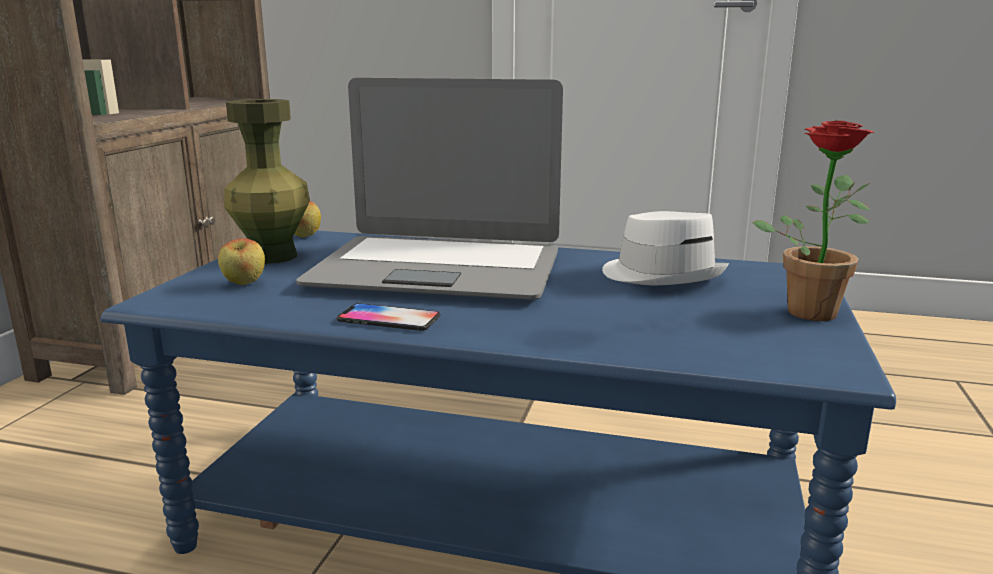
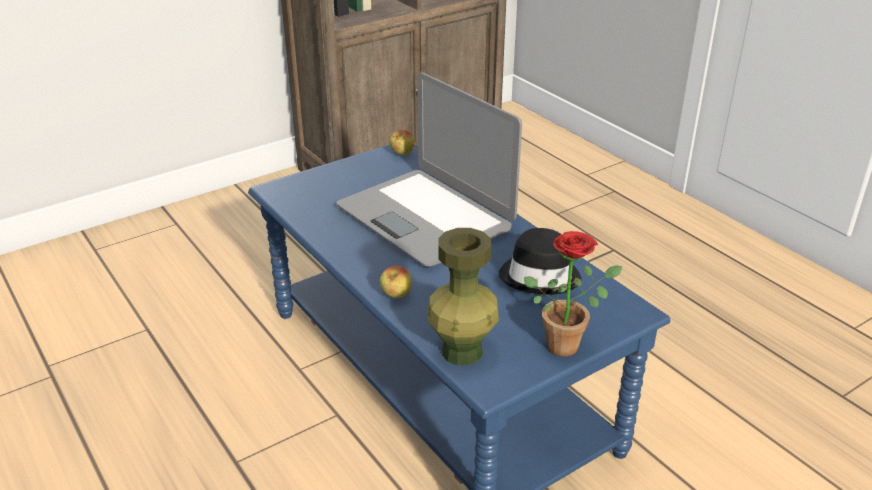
camera: 40 degrees right, 15 degrees up
apple [218,238,265,285] -> apple moved to [380,266,412,298]
green vase [224,99,310,264] -> green vase moved to [428,228,499,365]
phone [336,303,441,331] -> none
white hat [602,211,729,285] -> black hat [498,228,582,295]

